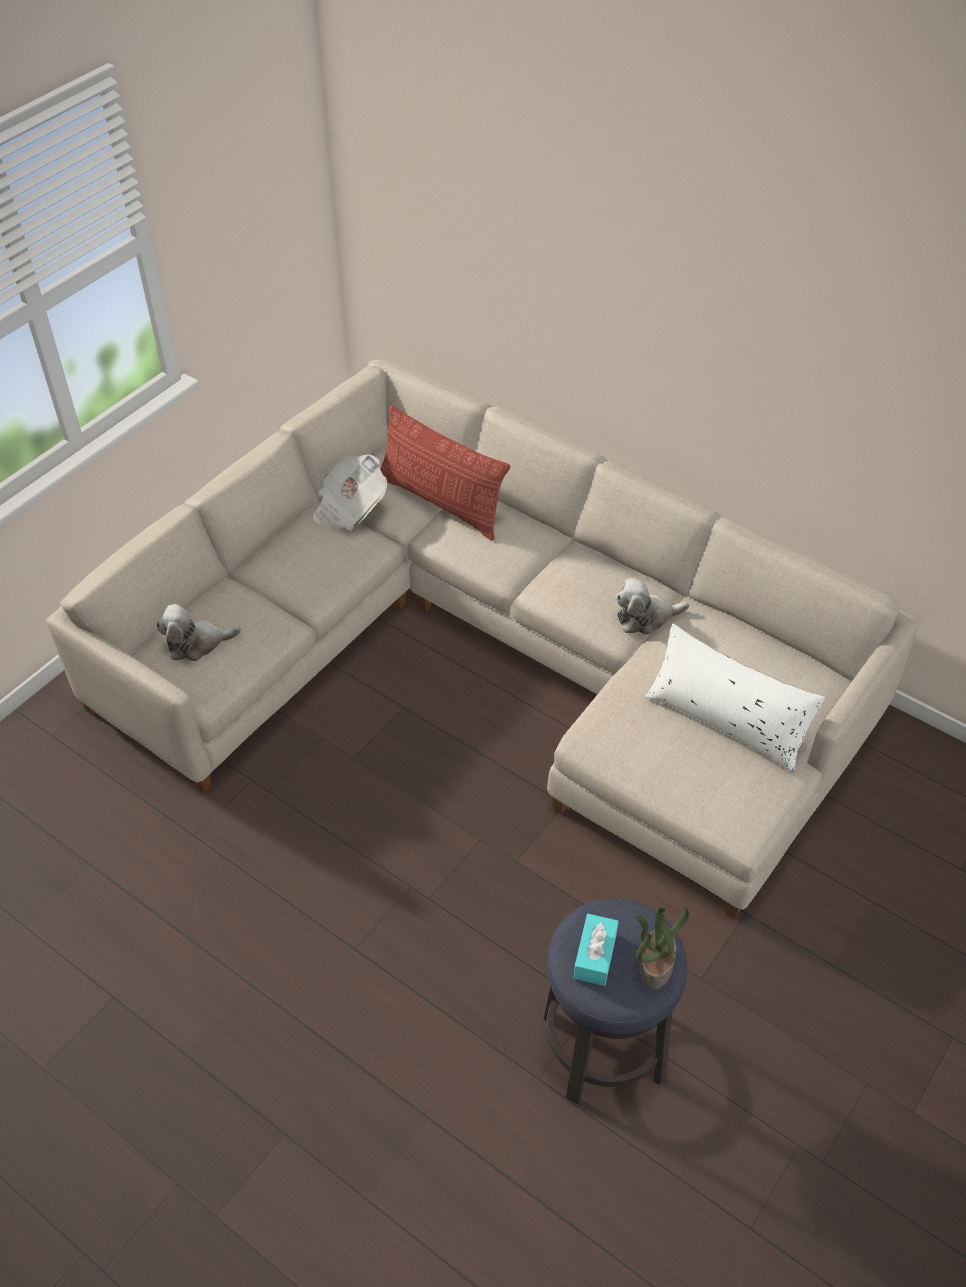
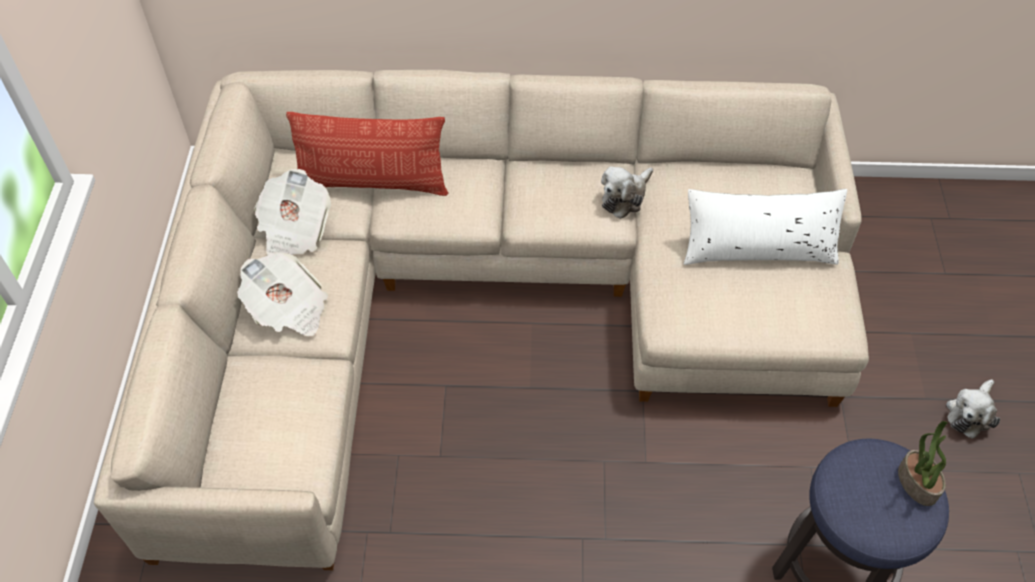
camera: 35 degrees left, 5 degrees up
plush toy [157,604,241,661] -> plush toy moved to [946,379,1000,439]
turquoise tissue box [573,914,619,986] -> none
none -> newspaper [237,252,328,337]

